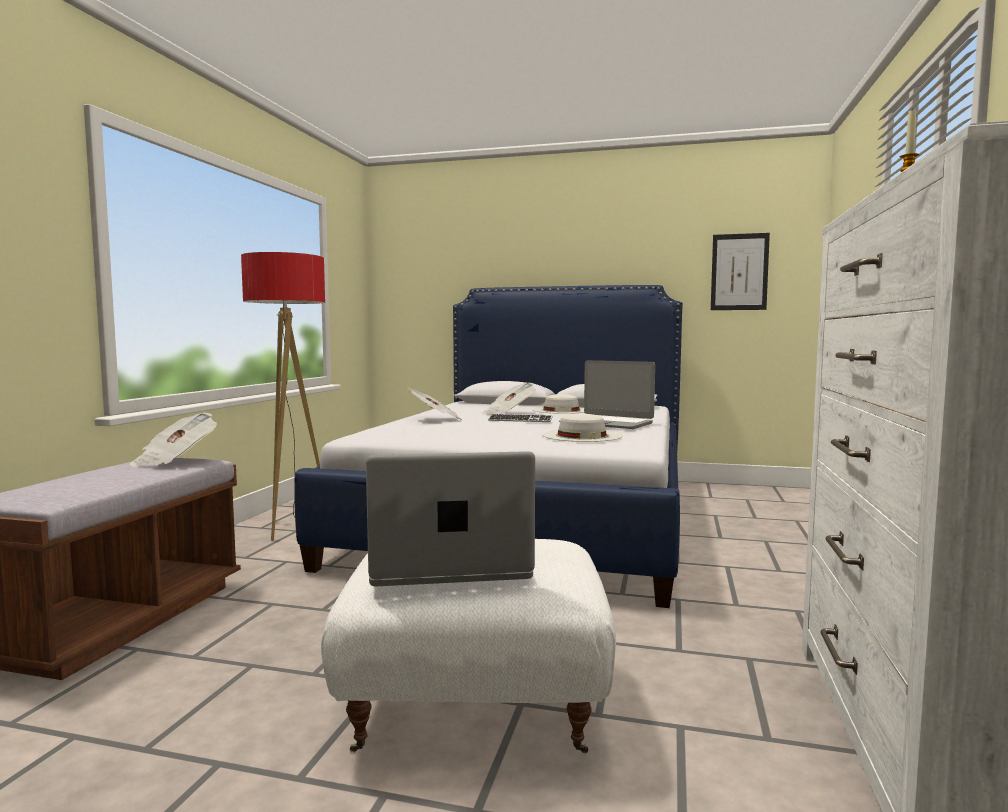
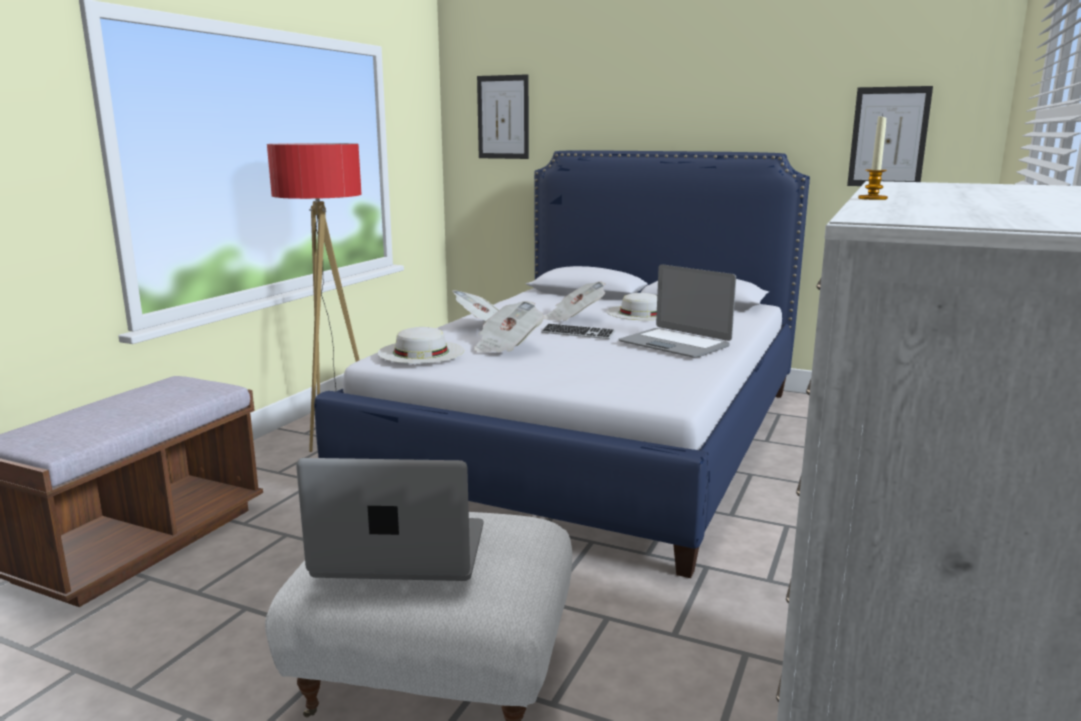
camera: 10 degrees right, 10 degrees up
newspaper [130,413,217,467] -> newspaper moved to [474,301,544,353]
white hat [542,413,622,442] -> white hat moved to [377,327,464,364]
none -> picture [477,74,529,159]

